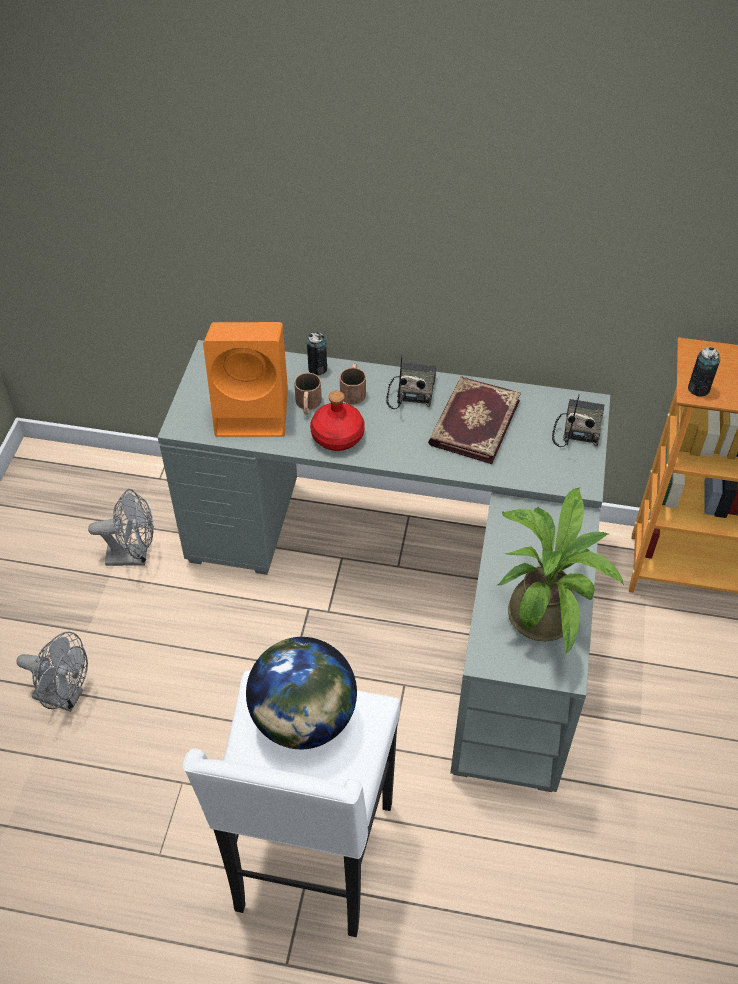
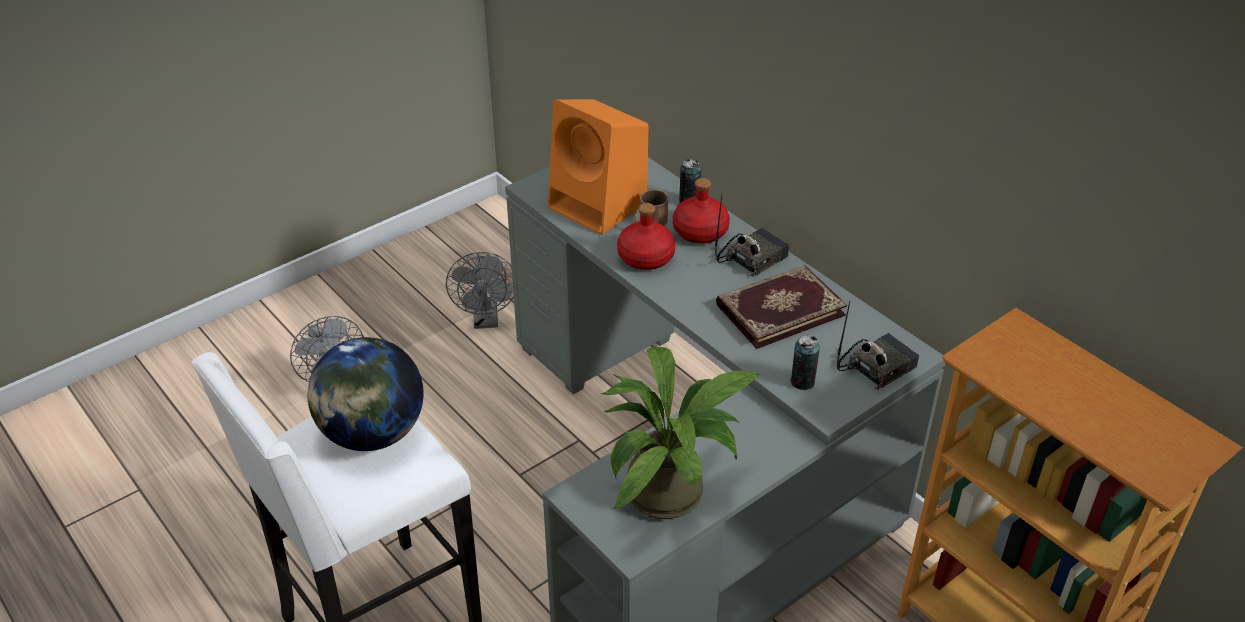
camera: 40 degrees right, 10 degrees down
grey fan [88,489,154,566] -> grey fan turned 45 degrees clockwise [446,252,514,329]
brown mug [340,363,366,405] -> red bottle [673,178,730,244]
can [688,347,720,397] -> can moved to [790,335,820,390]

